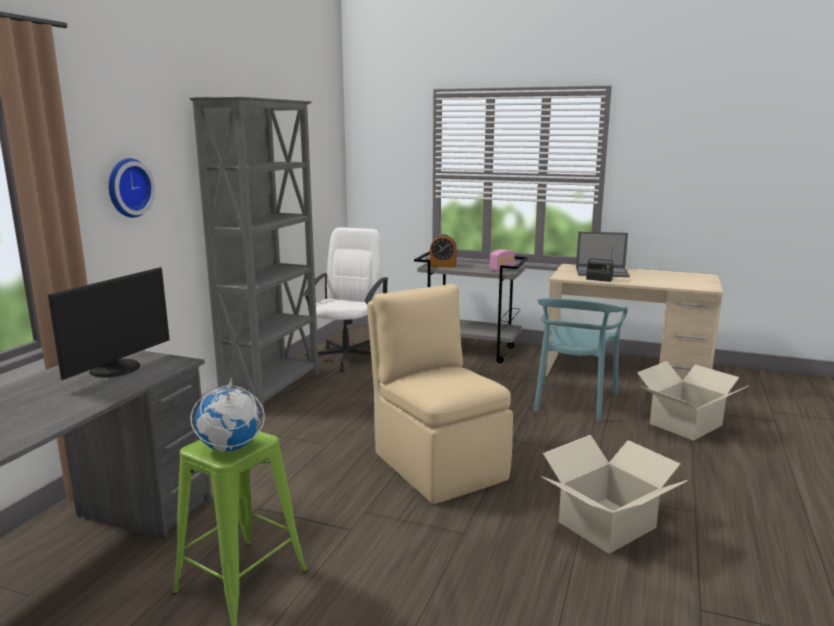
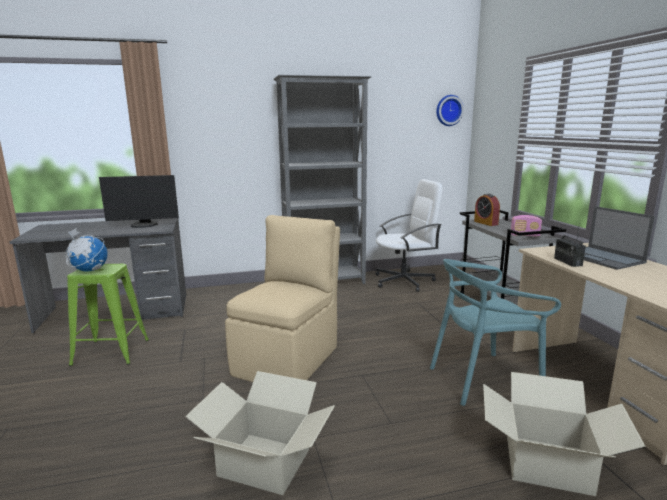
camera: 55 degrees right, 0 degrees up
wall clock [109,158,155,218] -> wall clock moved to [436,95,464,126]

